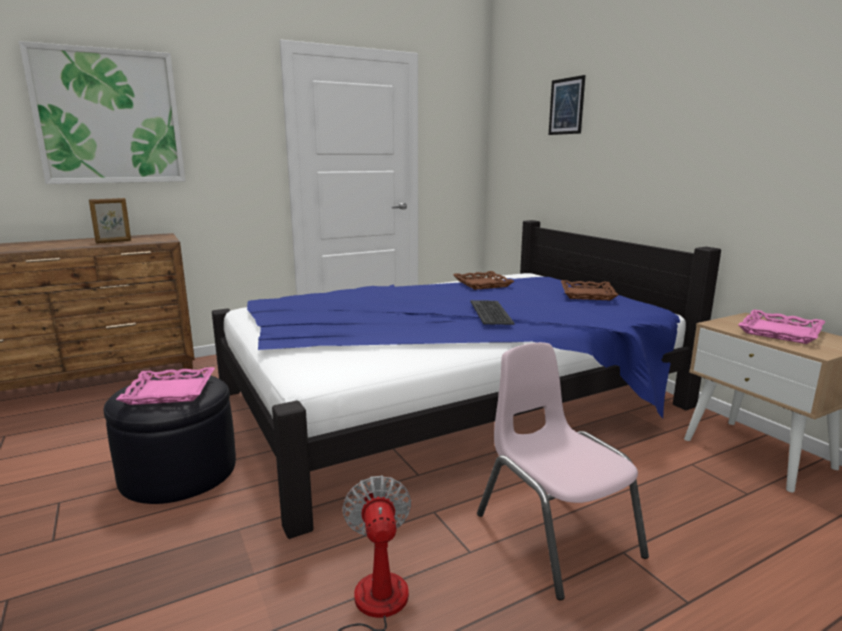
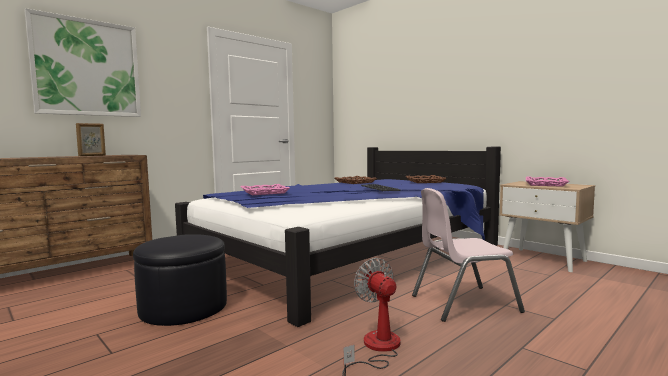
camera: 15 degrees left, 10 degrees down
pink tray [116,367,215,405] -> pink tray moved to [241,184,290,195]
pink chair [477,342,649,600] -> pink chair turned 60 degrees counterclockwise [412,188,525,322]
picture [549,75,585,135] -> none

